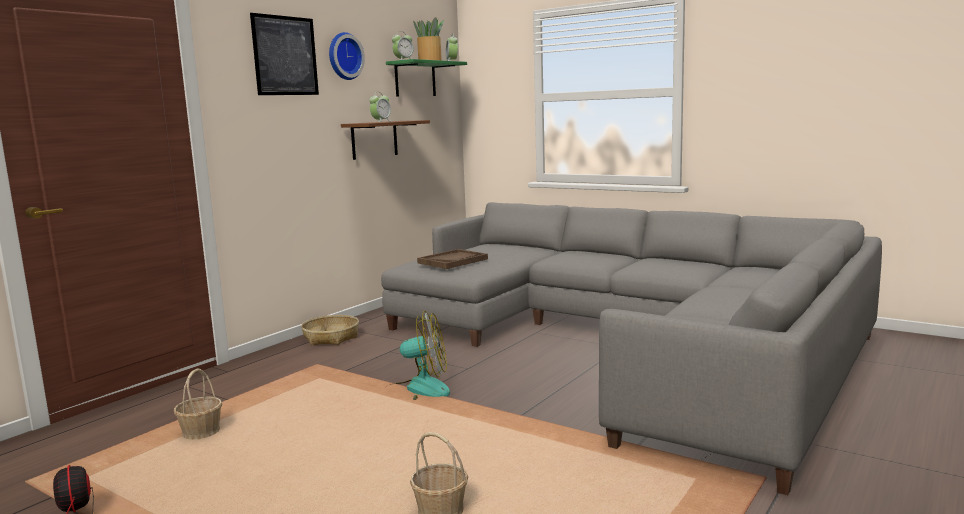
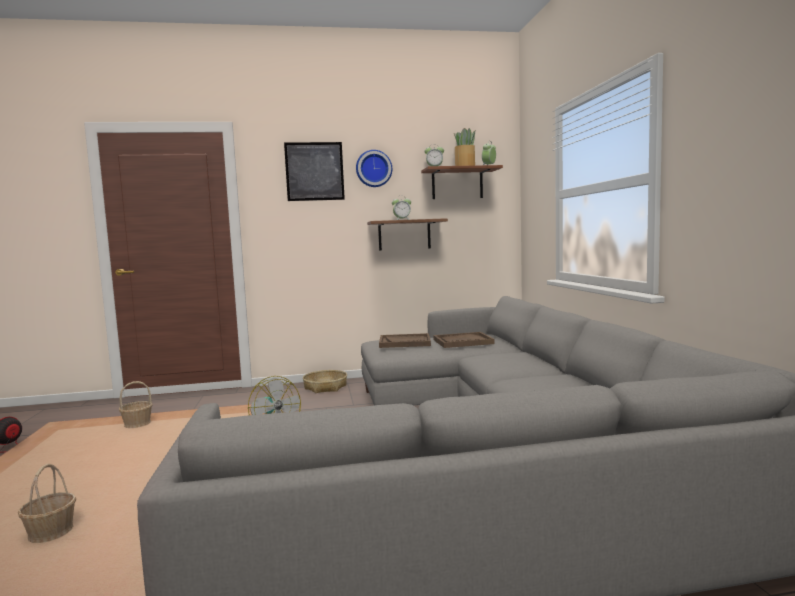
camera: 45 degrees right, 5 degrees down
green shelf [386,59,467,97] -> brown shelf [421,165,503,199]
none -> brown tray [433,332,495,348]

